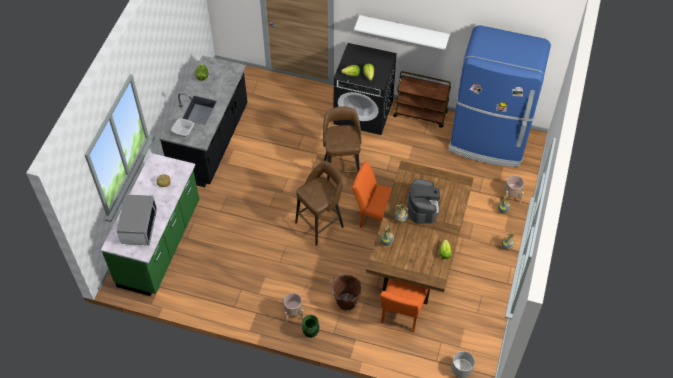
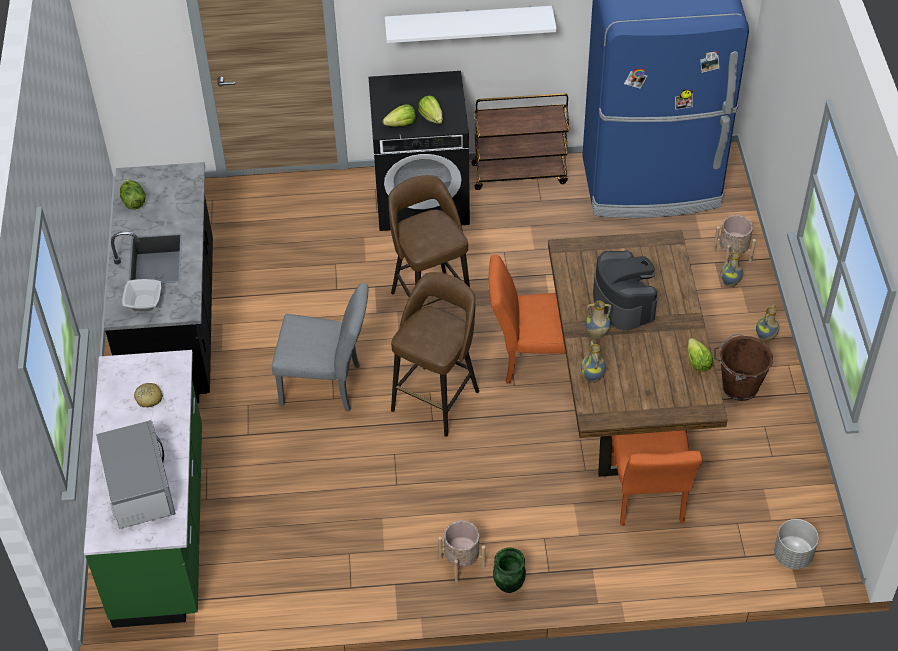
camera: 20 degrees left, 5 degrees down
brown bucket [329,274,362,311] -> brown bucket moved to [714,333,773,401]
none -> grey chair [272,283,368,412]

